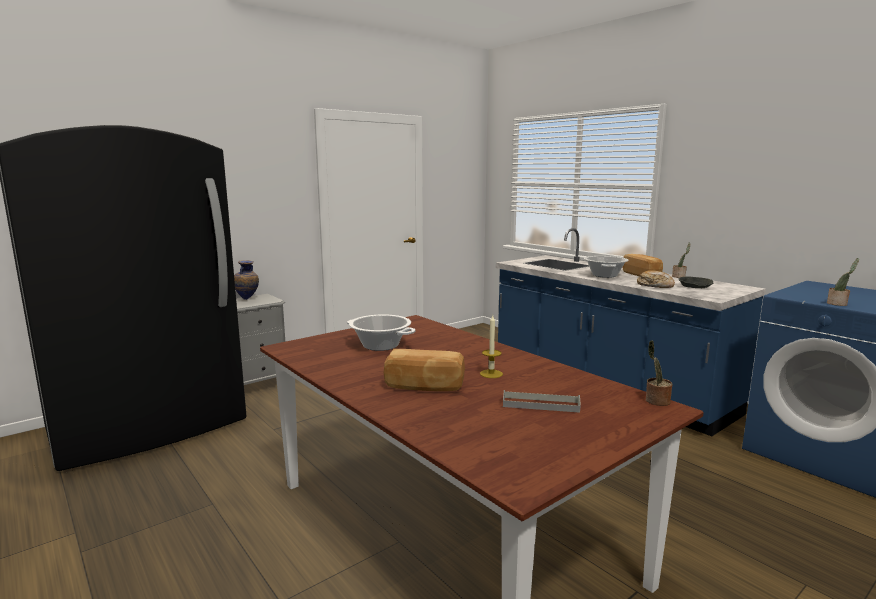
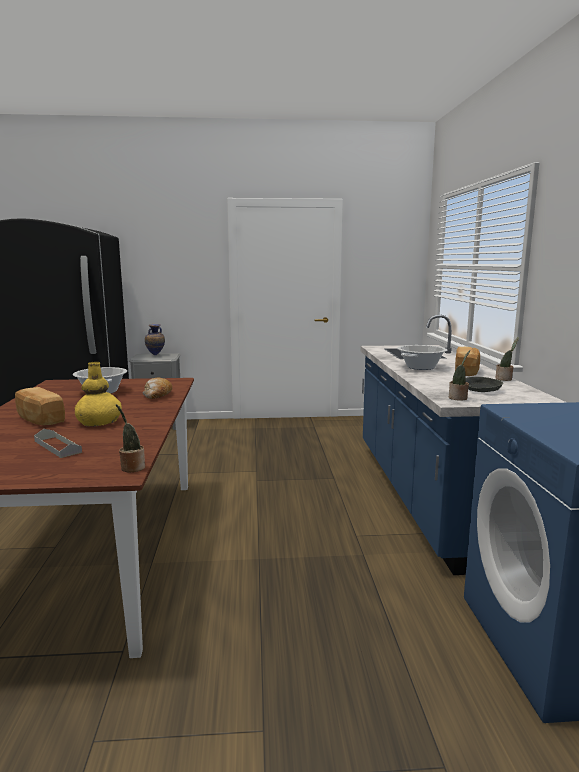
camera: 35 degrees right, 0 degrees up
candle [480,315,503,378] -> yellow vase [75,362,122,427]
bread [637,270,675,288] -> bread moved to [143,378,172,399]
potted plant [827,258,859,306] -> potted plant moved to [449,350,470,401]

